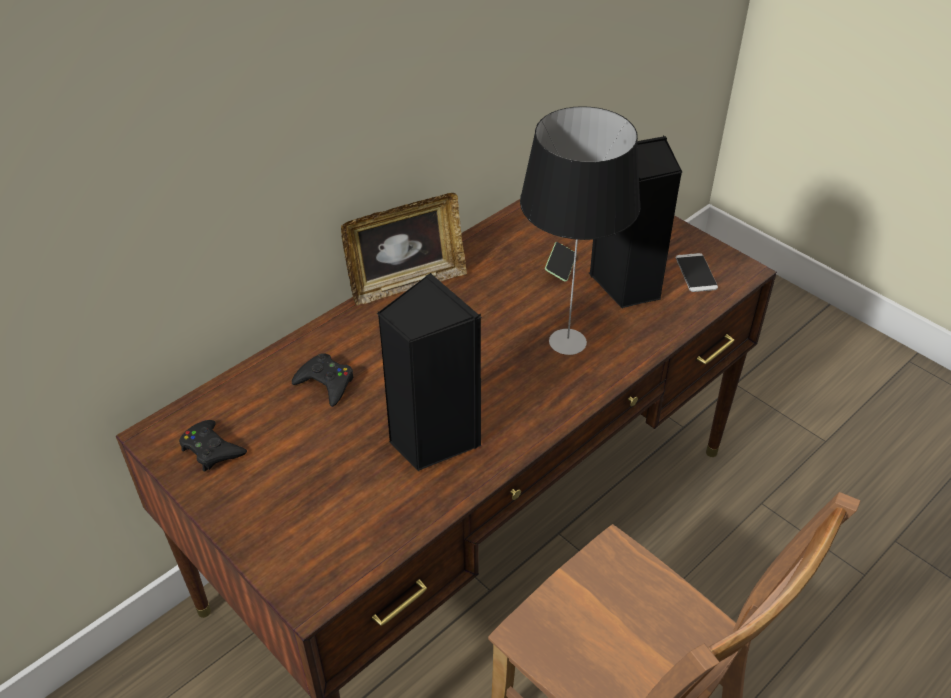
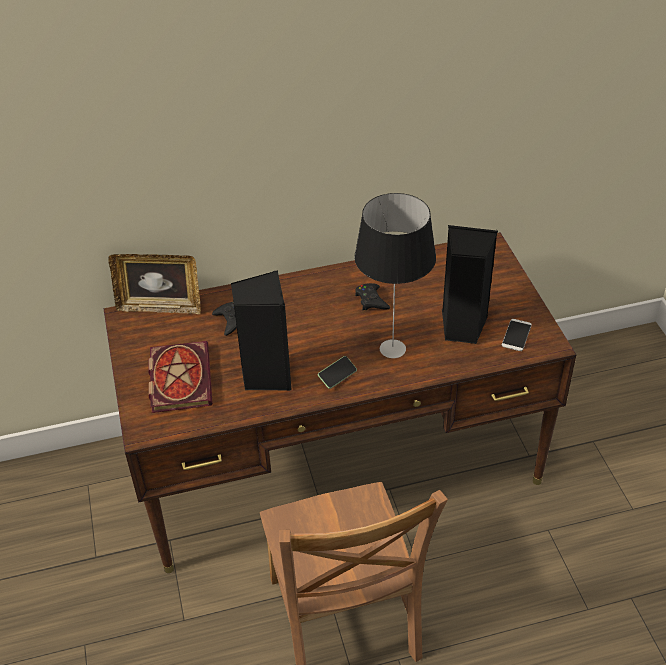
camera: 30 degrees right, 0 degrees up
black game controller [179,420,247,472] -> black game controller moved to [355,283,390,310]
picture frame [341,193,467,305] -> picture frame moved to [108,254,201,315]
phone [545,242,577,282] -> phone moved to [318,356,357,389]
none -> book [148,341,213,413]

